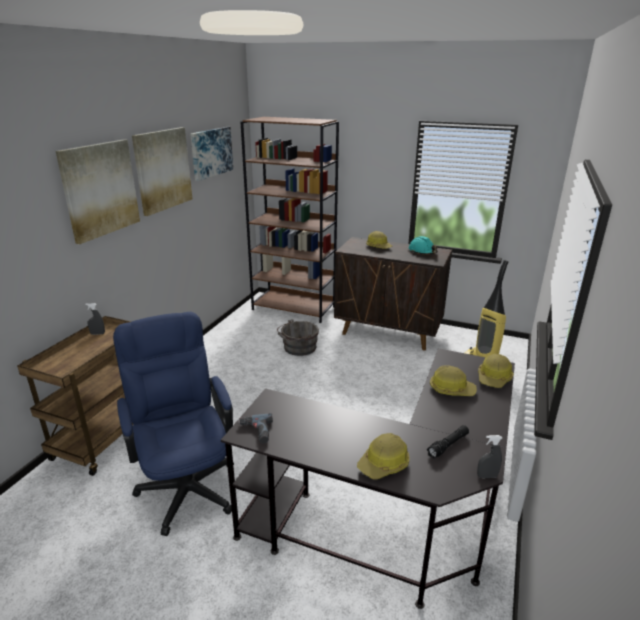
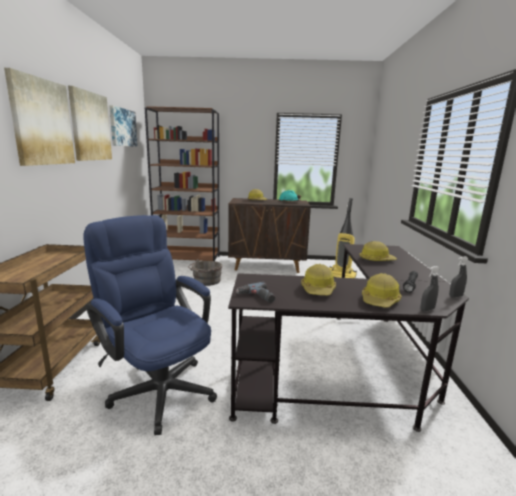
camera: 20 degrees left, 10 degrees down
grey spray bottle [85,303,105,335] -> grey spray bottle moved to [420,266,440,312]
hard hat [478,354,514,388] -> hard hat moved to [301,264,336,295]

